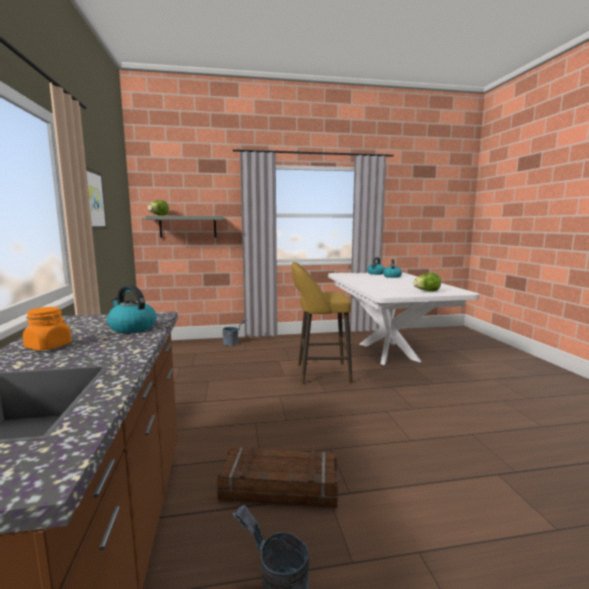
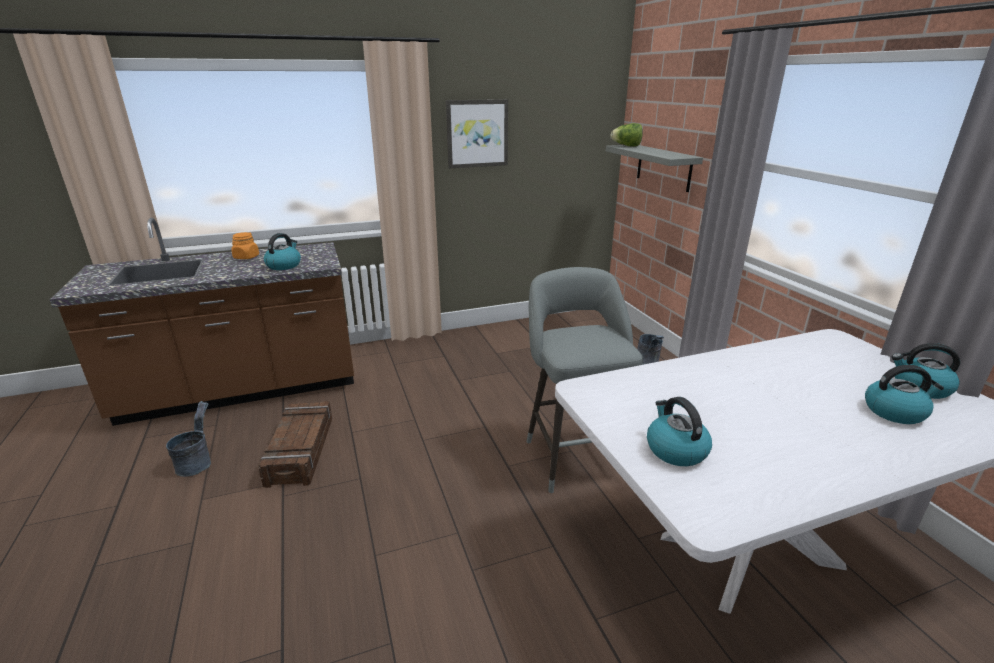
camera: 80 degrees right, 15 degrees up
yellow stool [291,262,353,384] -> grey stool [526,267,643,493]
lettuce [413,273,441,291] -> kettle [647,397,712,466]

